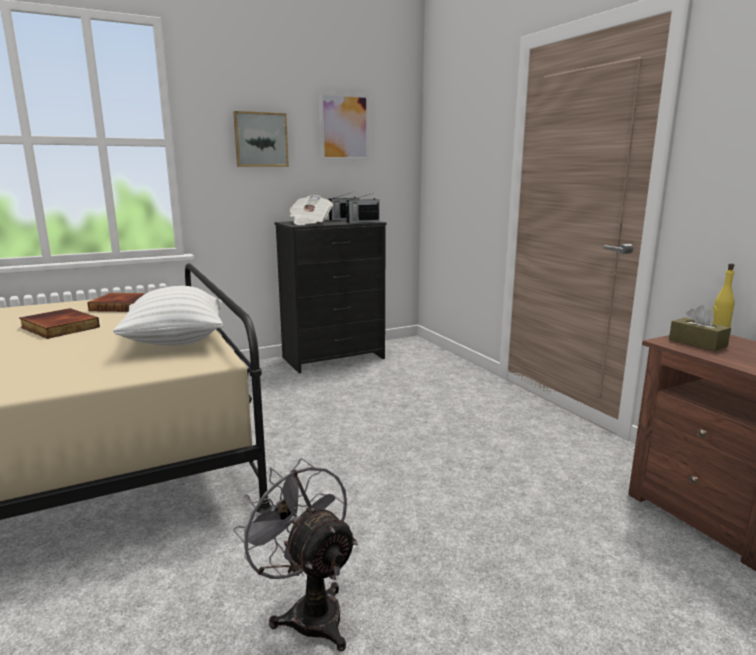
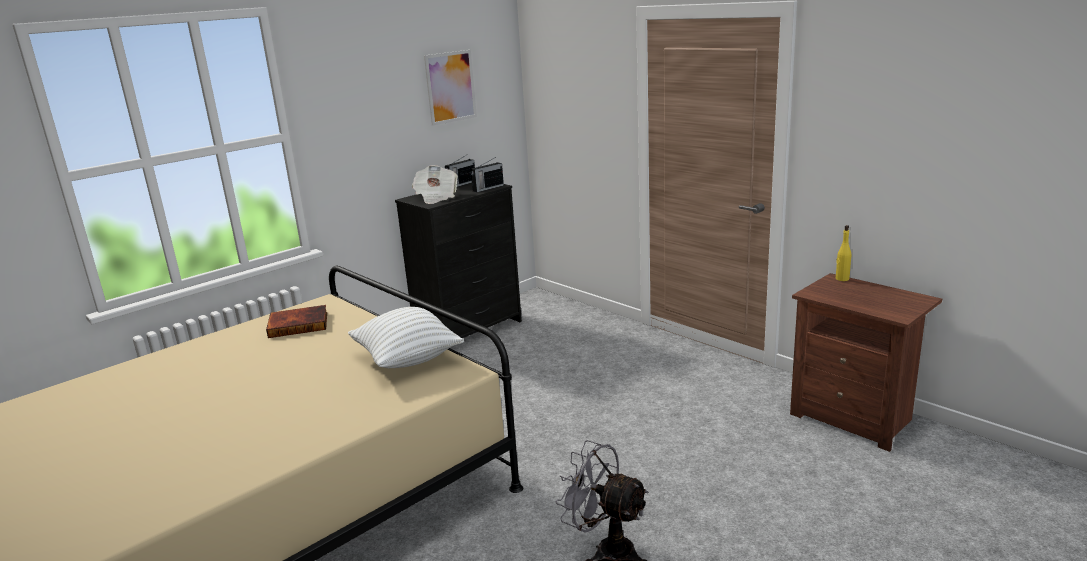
camera: 15 degrees left, 5 degrees up
book [20,308,100,339] -> none
picture [233,111,289,167] -> none
brown tissue box [669,305,731,351] -> none

